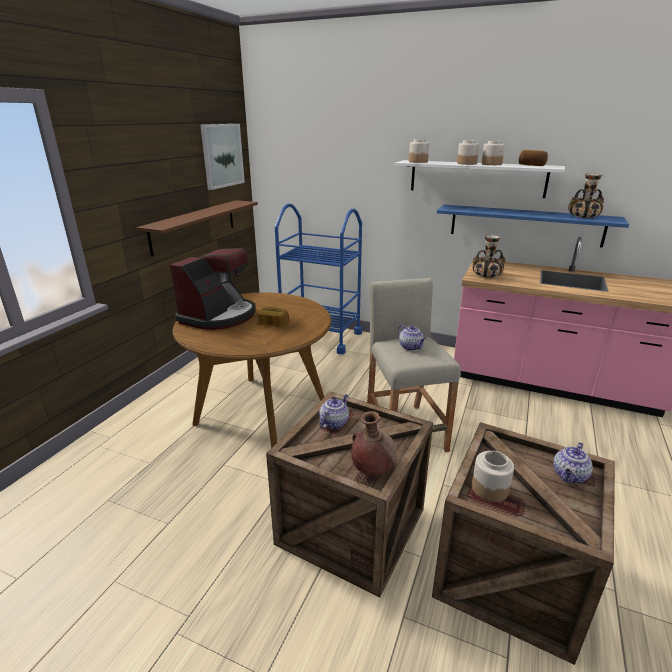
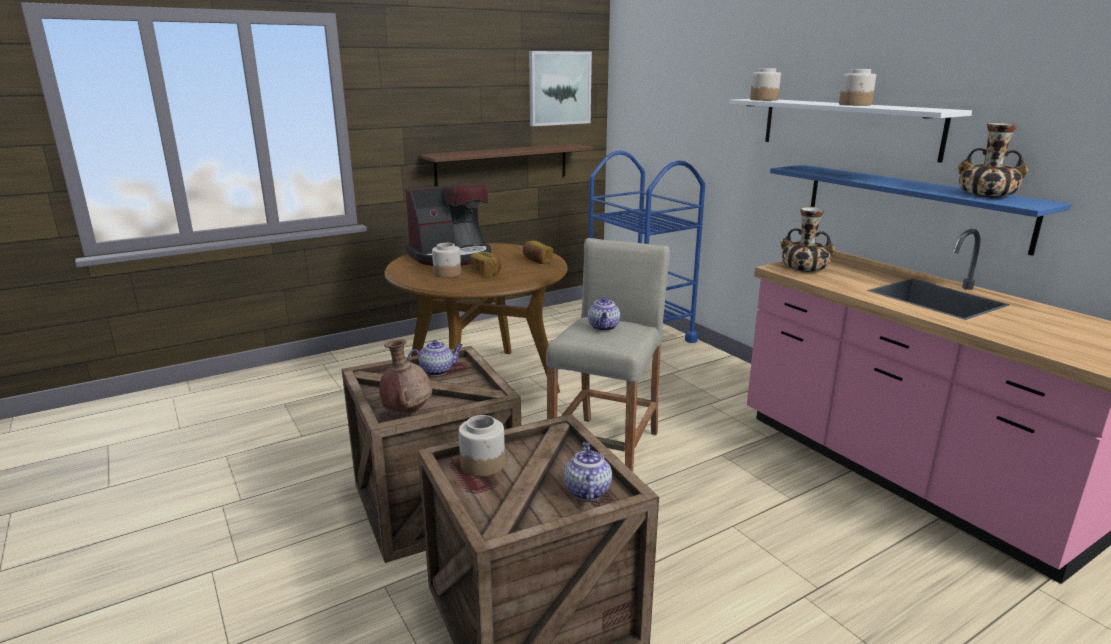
camera: 35 degrees right, 5 degrees down
jar [457,140,479,165] -> jar moved to [432,243,461,278]
bread [519,150,548,166] -> bread moved to [523,241,553,264]
teapot [553,442,593,484] -> teapot turned 105 degrees clockwise [564,442,612,502]

